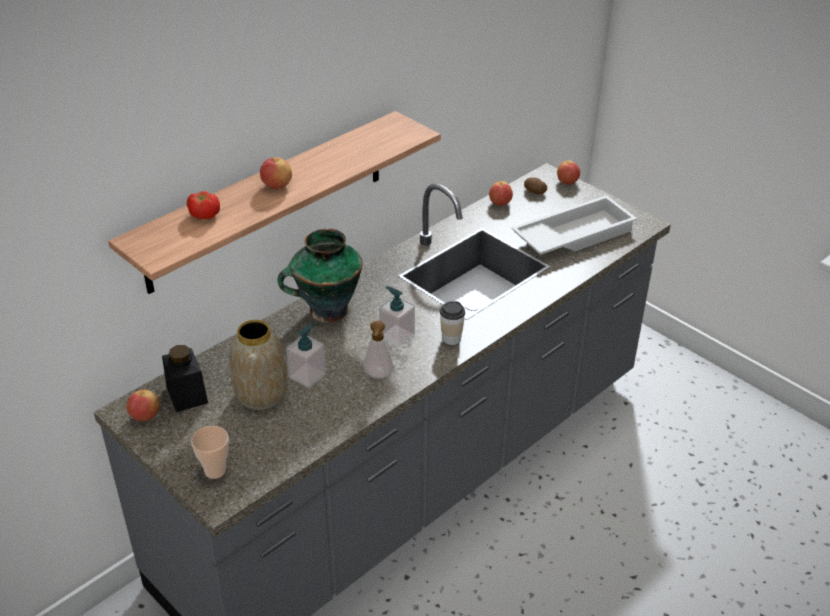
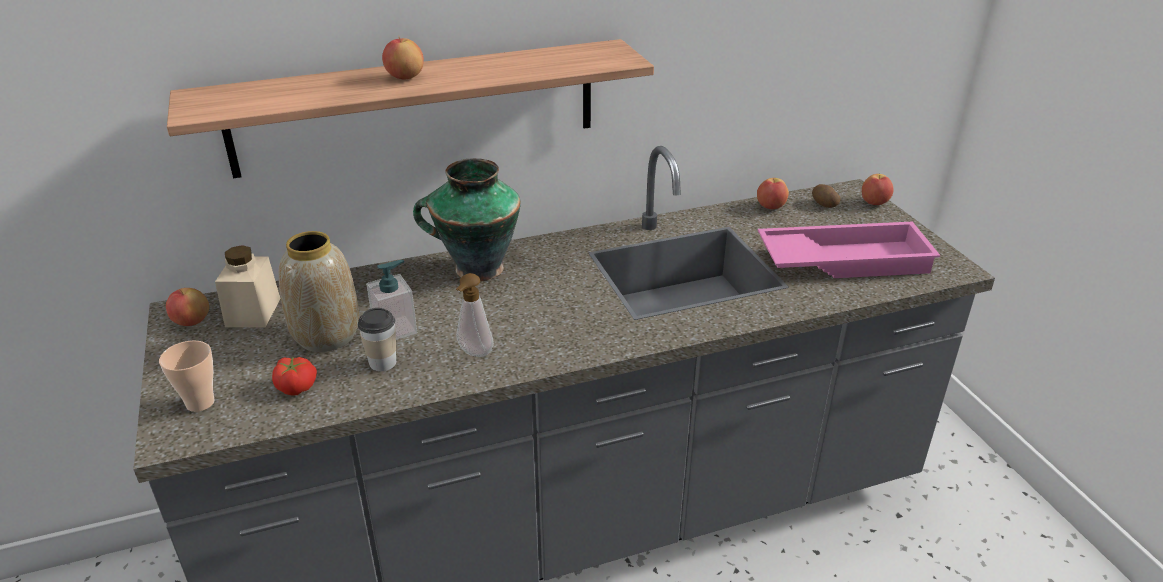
camera: 25 degrees right, 5 degrees down
black jar [162,345,208,412] -> beige jar [215,245,280,328]
tomato [187,191,220,219] -> tomato moved to [272,356,317,396]
soap dispenser [379,286,415,347] -> none
cup [440,301,465,345] -> cup moved to [358,308,396,371]
white tray [511,195,637,255] -> pink tray [758,222,941,278]

